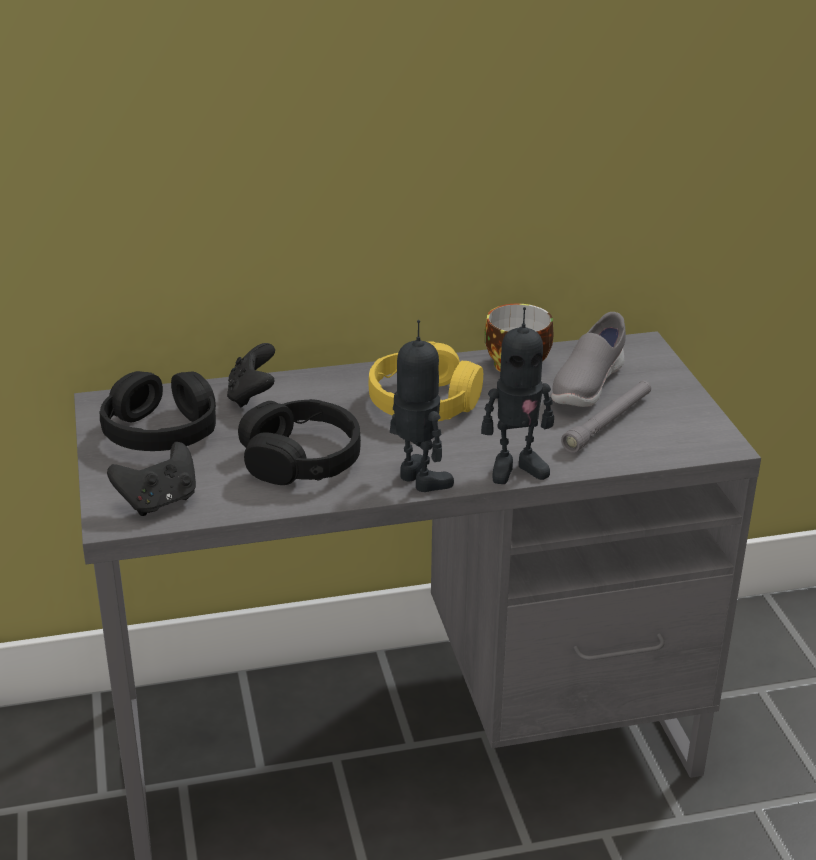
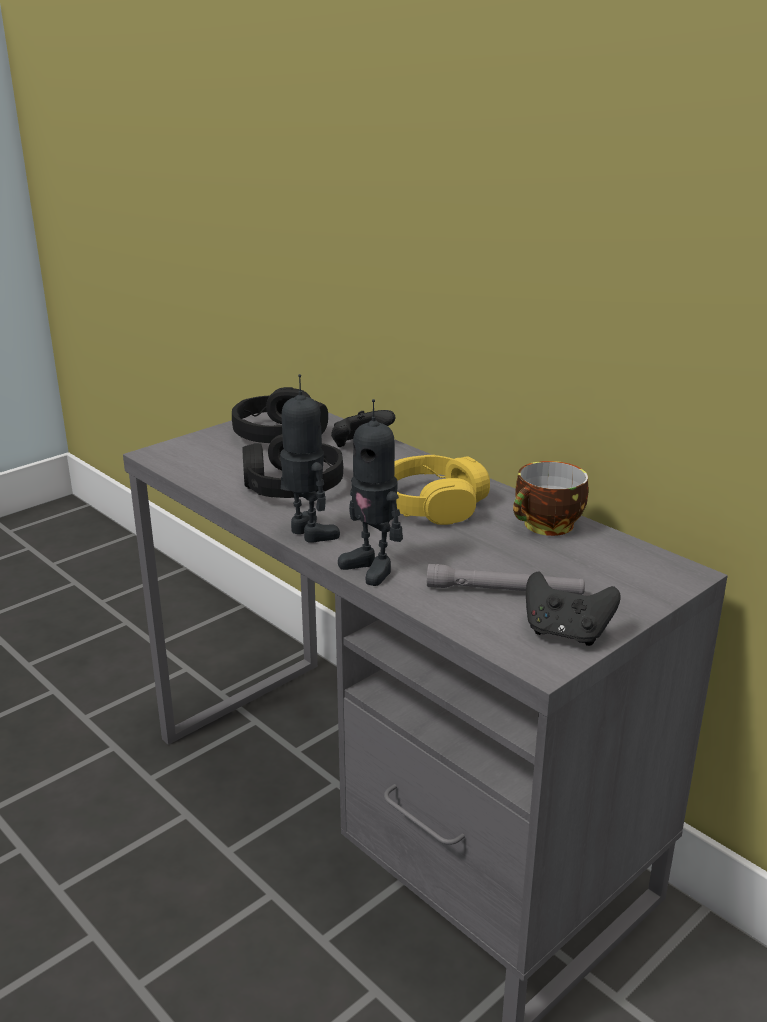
camera: 60 degrees right, 5 degrees down
black game controller [107,442,196,516] -> black game controller moved to [526,571,621,646]
toy robot [390,320,454,492] -> toy robot turned 60 degrees counterclockwise [280,374,340,543]
grey shoe [551,312,626,407] -> none

